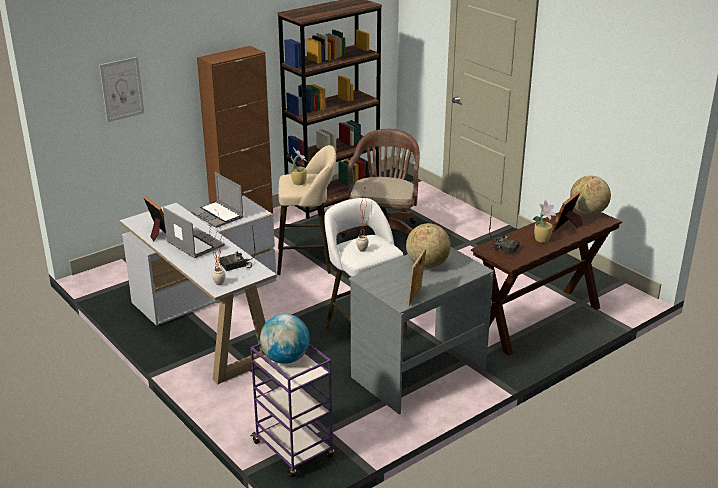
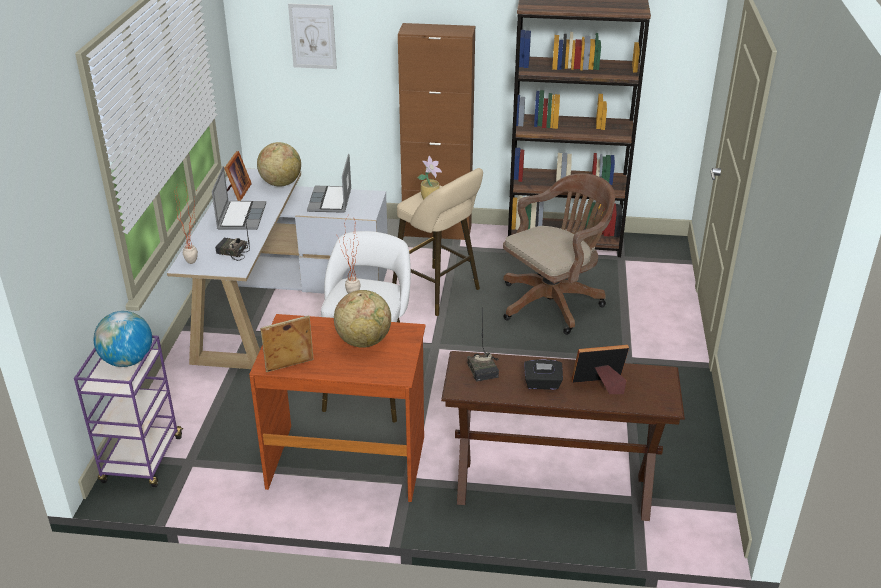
camera: 45 degrees right, 5 degrees up
grey desk [348,247,494,414] -> brown desk [249,314,426,502]
potted plant [533,200,556,243] -> black tissue box [524,359,563,390]
globe [570,176,611,215] -> globe moved to [257,142,301,186]

